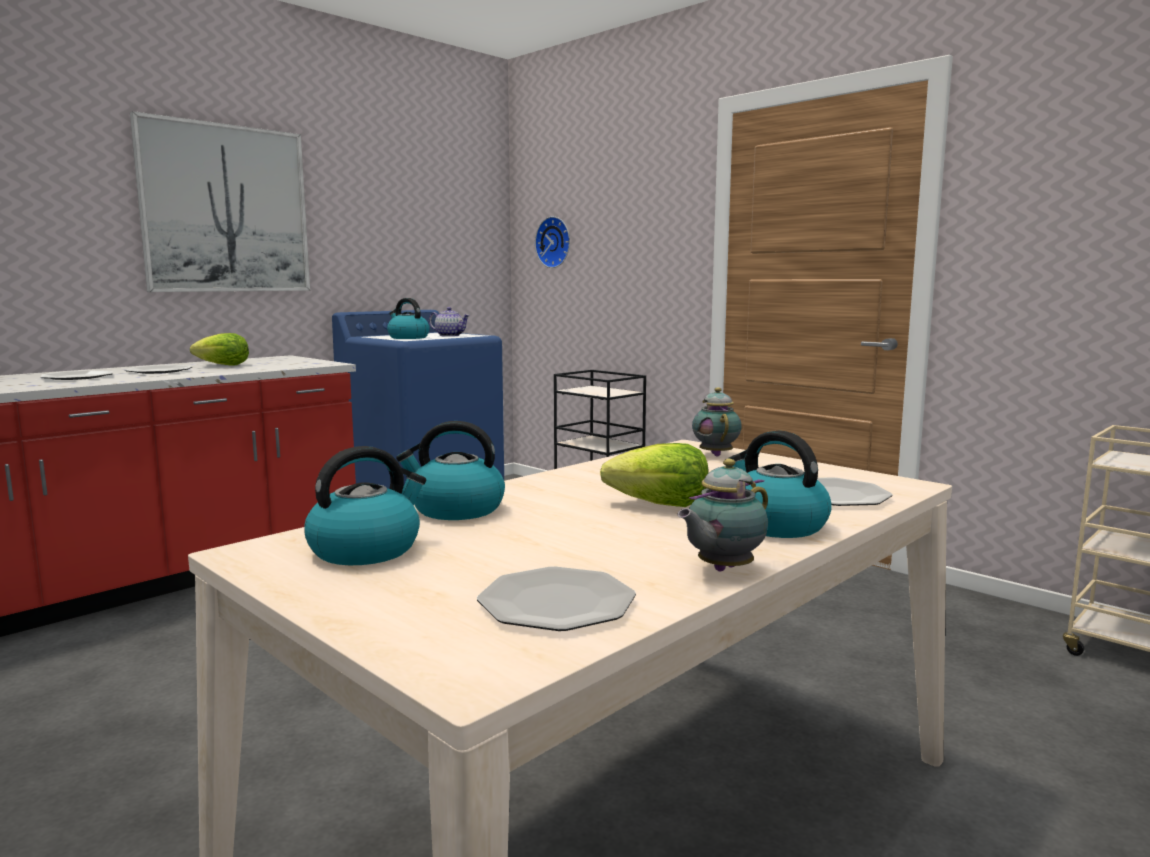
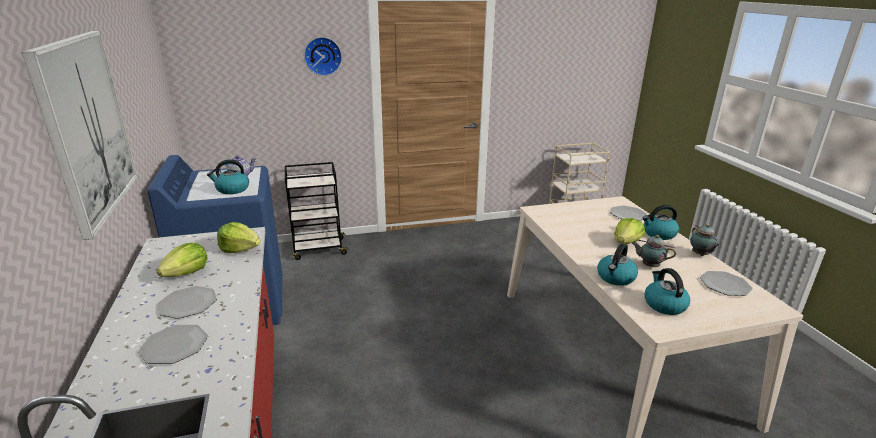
camera: 60 degrees left, 15 degrees up
wall clock [535,216,570,268] -> wall clock moved to [304,37,342,76]
teapot [692,387,742,456] -> teapot moved to [632,235,676,267]
none -> lettuce [217,222,261,253]

